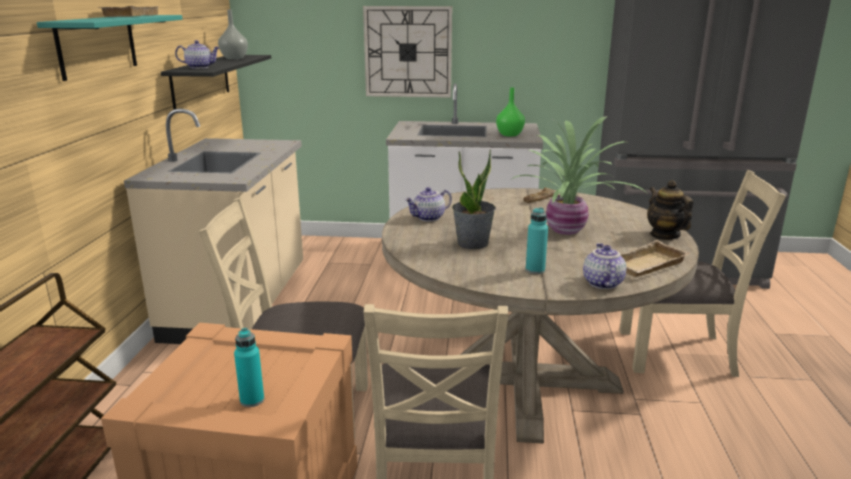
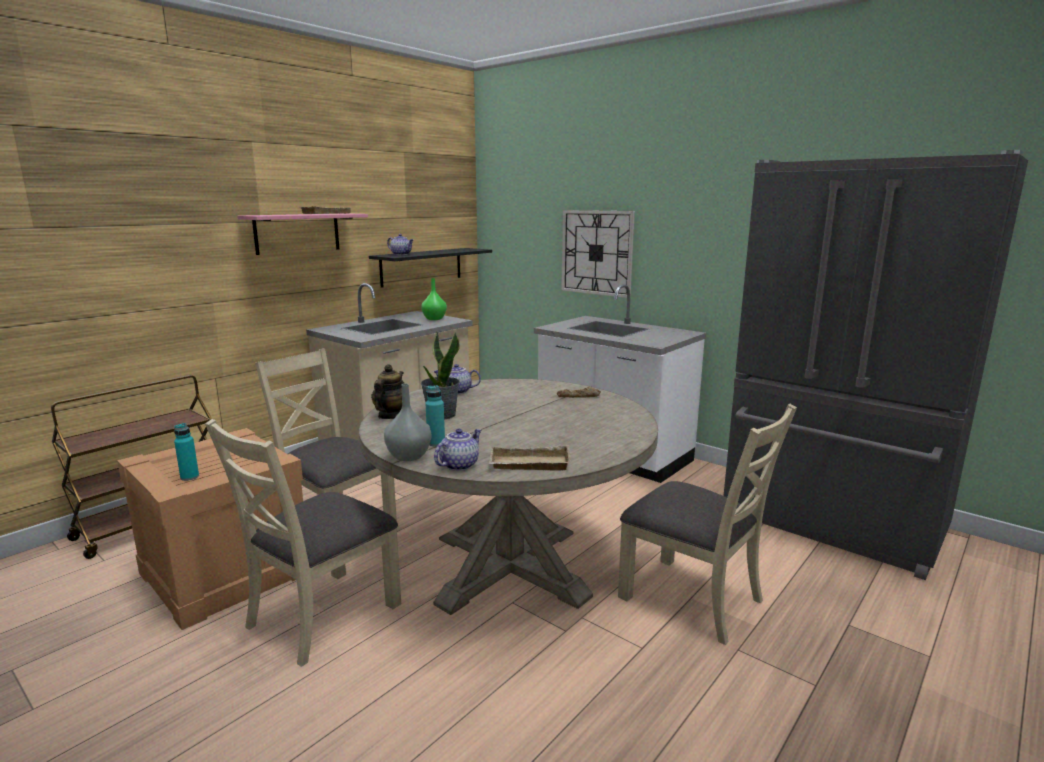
camera: 35 degrees right, 5 degrees down
turquoise shelf [37,15,182,81] -> pink shelf [237,213,368,255]
grey vase [218,10,248,59] -> grey vase moved to [384,384,431,461]
green vase [496,88,525,137] -> green vase moved to [421,278,447,320]
potted plant [509,116,647,235] -> none
teapot [647,180,693,240] -> teapot moved to [371,364,405,419]

